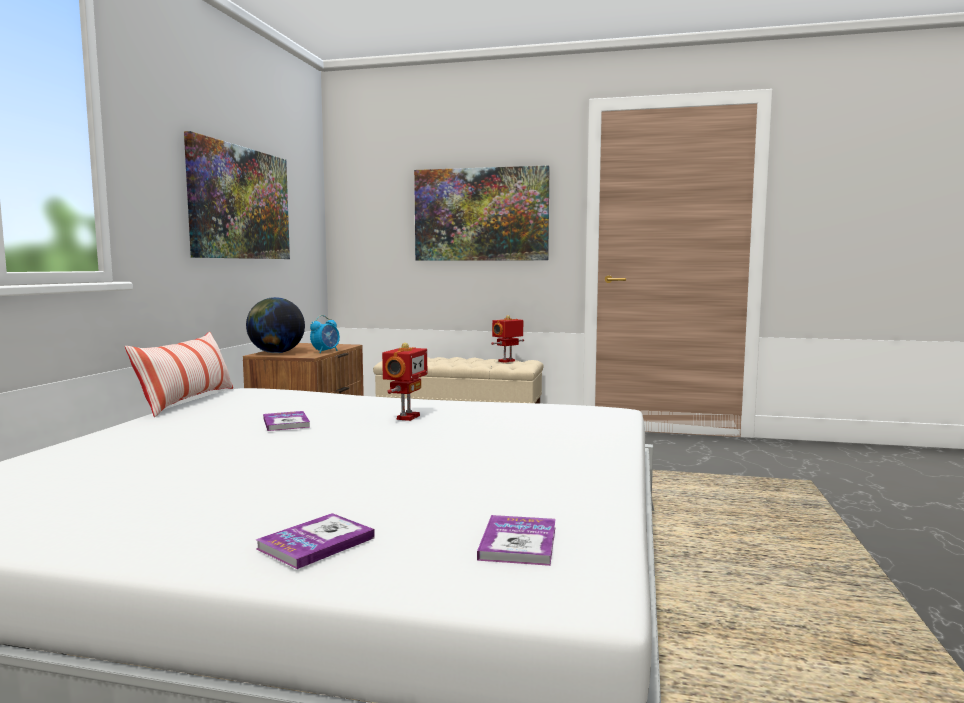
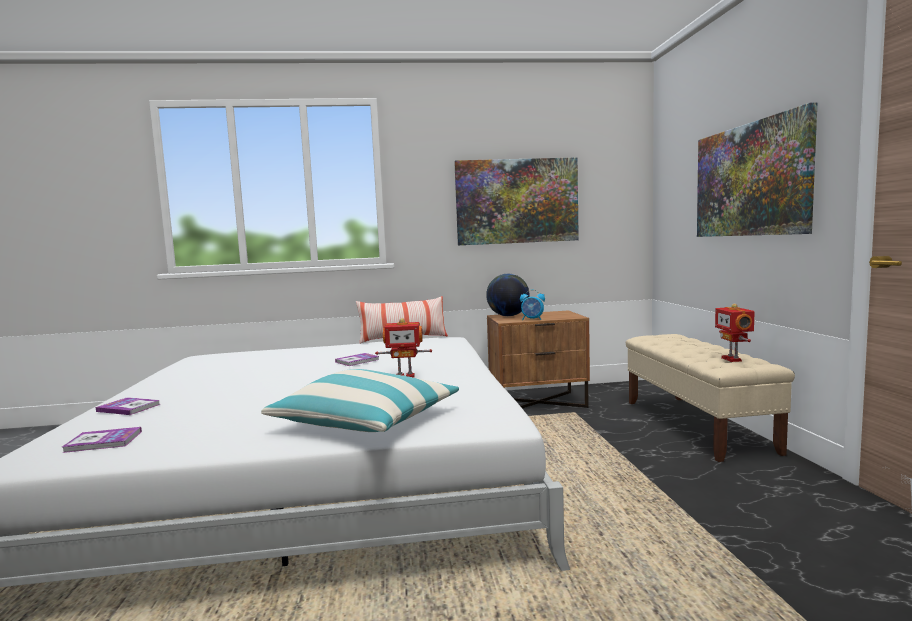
camera: 70 degrees right, 0 degrees up
toy robot [491,315,524,363] -> toy robot turned 120 degrees counterclockwise [715,304,755,362]
none -> pillow [261,369,459,432]

